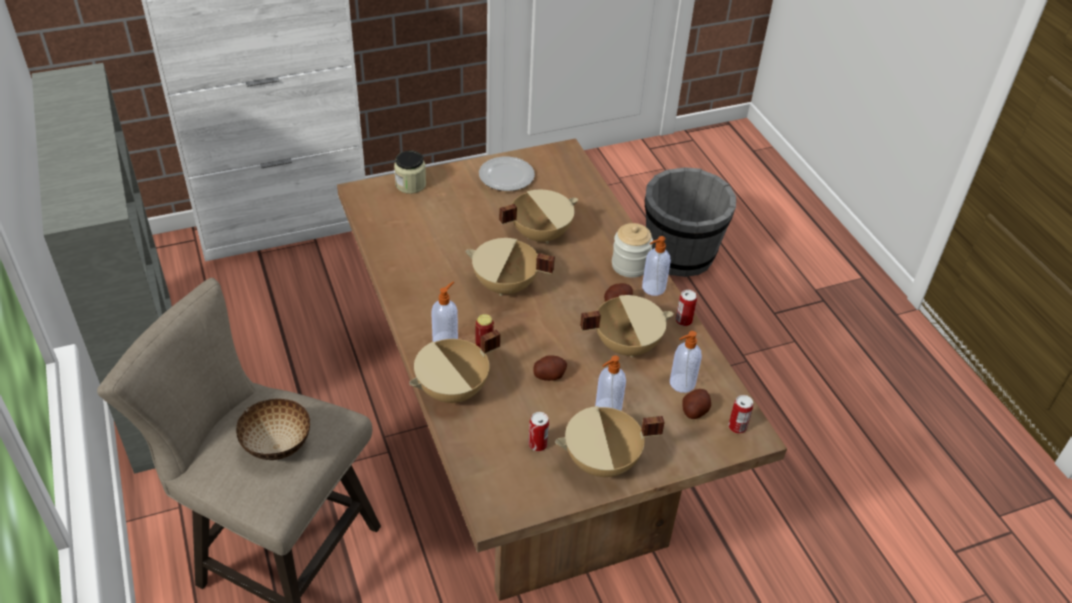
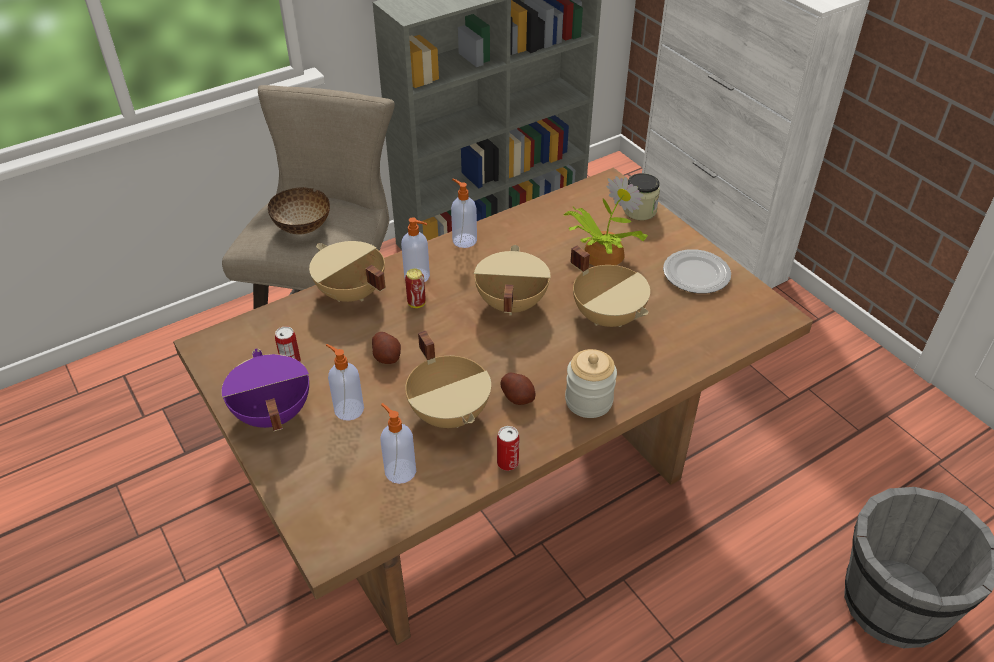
camera: 80 degrees right, 0 degrees up
beige cooking pot [555,406,664,477] -> purple cooking pot [221,349,309,431]
soap dispenser [642,236,671,296] -> soap dispenser moved to [451,178,477,248]
potato [683,389,711,419] -> none
can [728,395,753,434] -> none
none -> potted plant [562,176,648,266]

